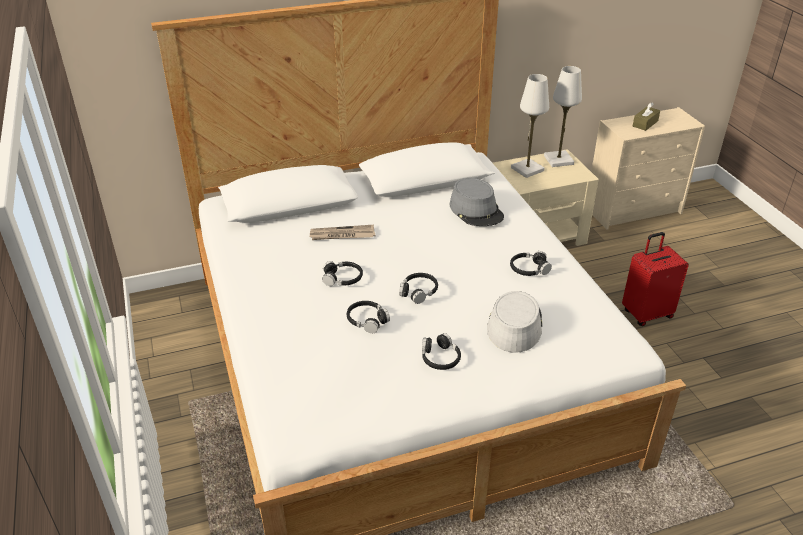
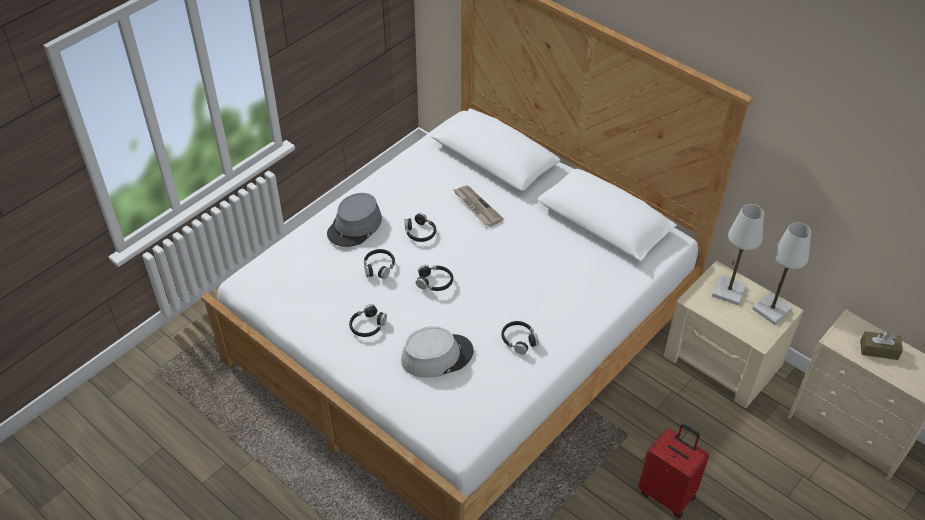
camera: 60 degrees right, 10 degrees up
grey hat [450,178,504,226] -> grey hat moved to [327,193,382,247]

